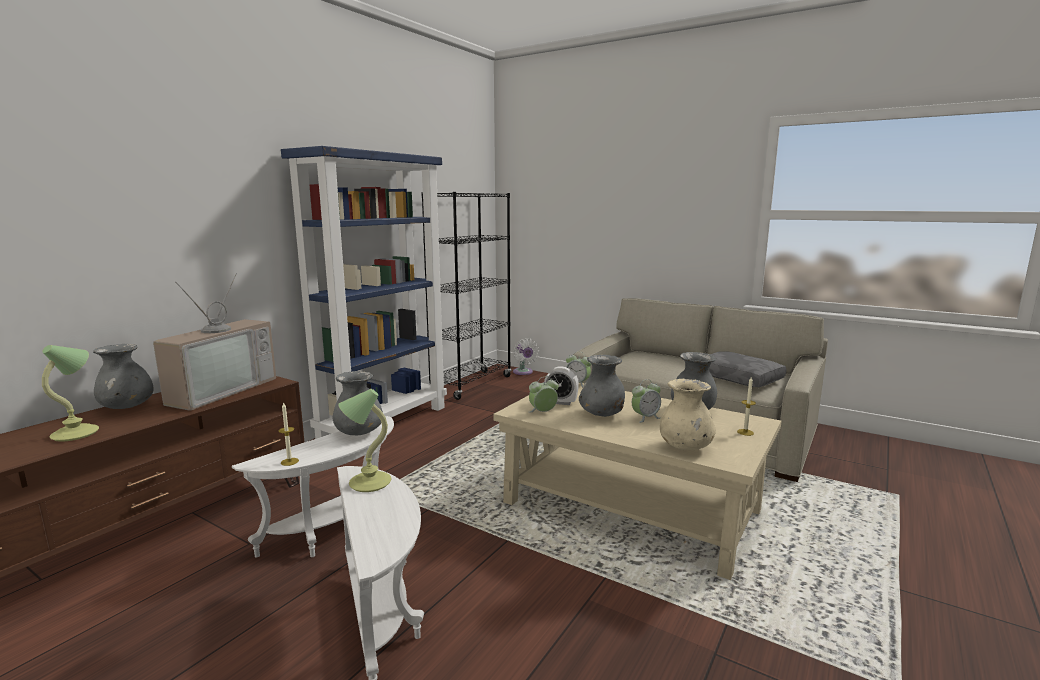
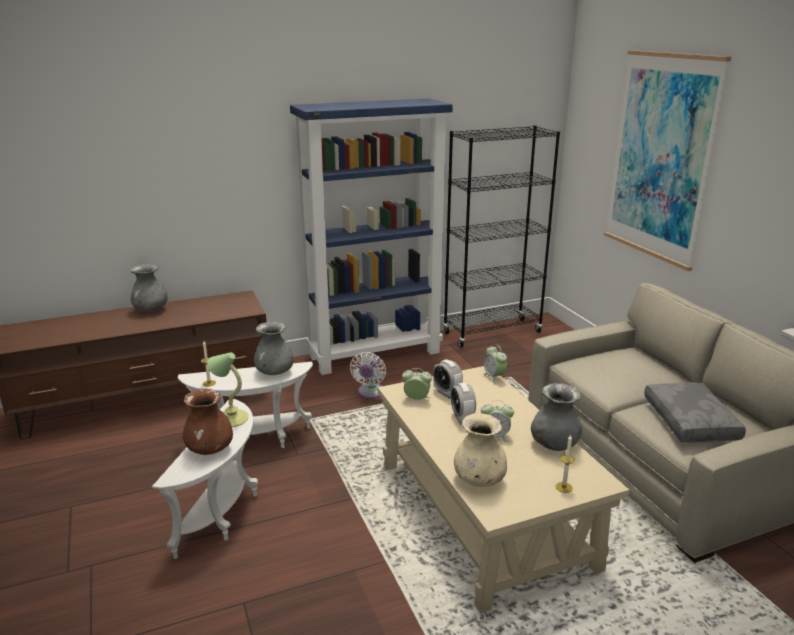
camera: 35 degrees right, 10 degrees up
table lamp [42,345,99,442] -> none
television [153,273,276,411] -> none
white fan [513,338,539,375] -> white fan moved to [350,352,386,398]
grey vase [579,355,625,417] -> alarm clock [451,383,476,425]
none -> brown vase [183,389,233,455]
none -> picture [604,50,731,271]

